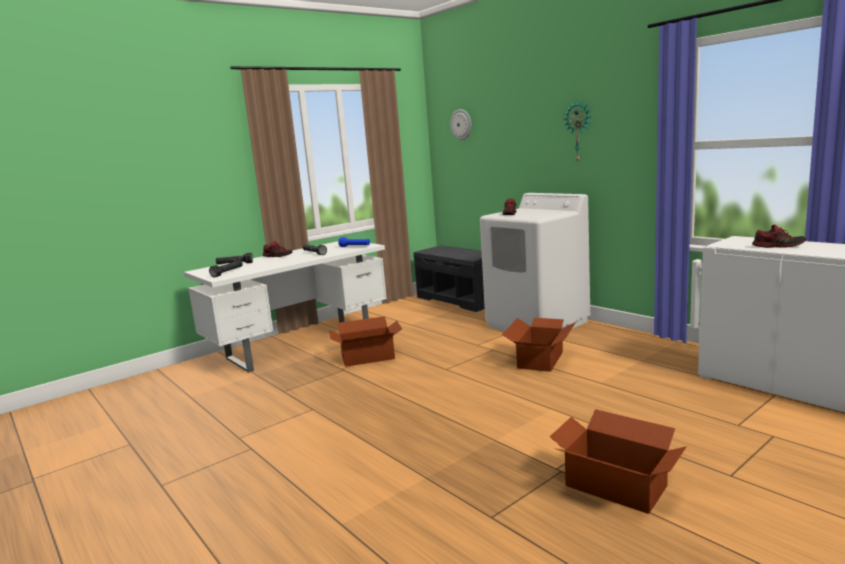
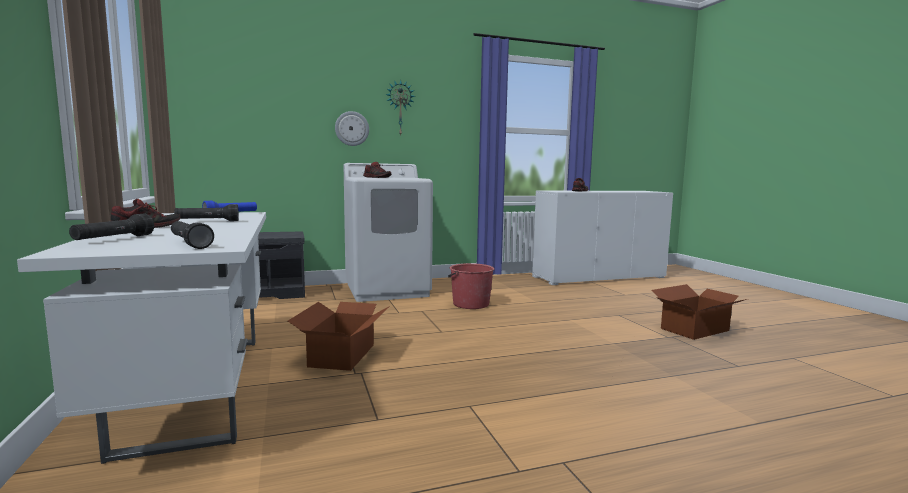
camera: 70 degrees left, 5 degrees down
wall clock [450,109,472,140] -> wall clock moved to [335,111,369,146]
cardboard box [502,318,576,372] -> red bucket [448,263,494,309]

